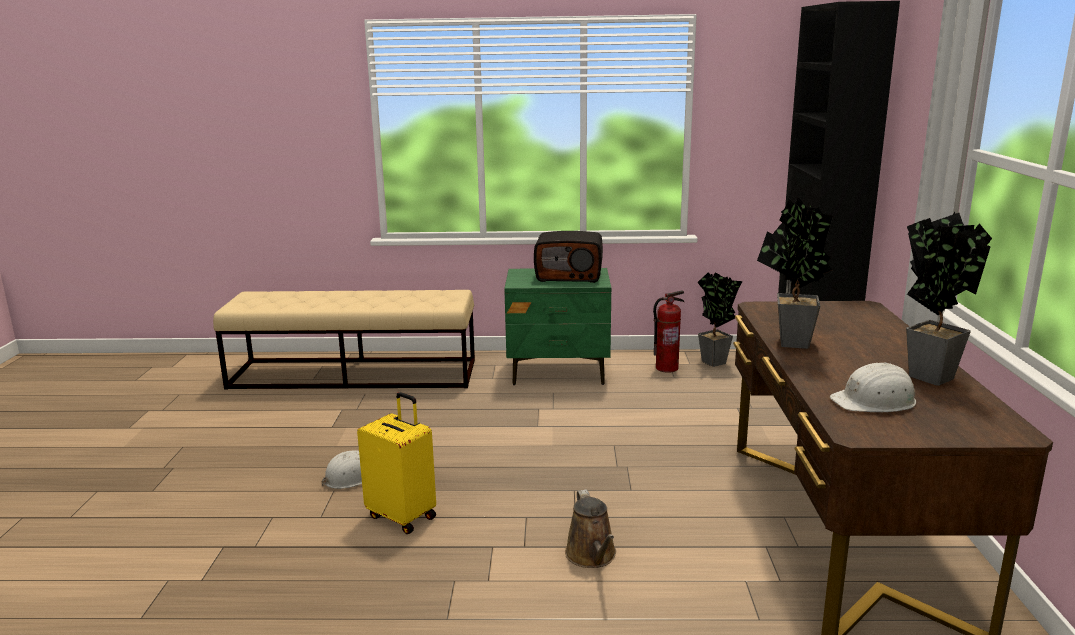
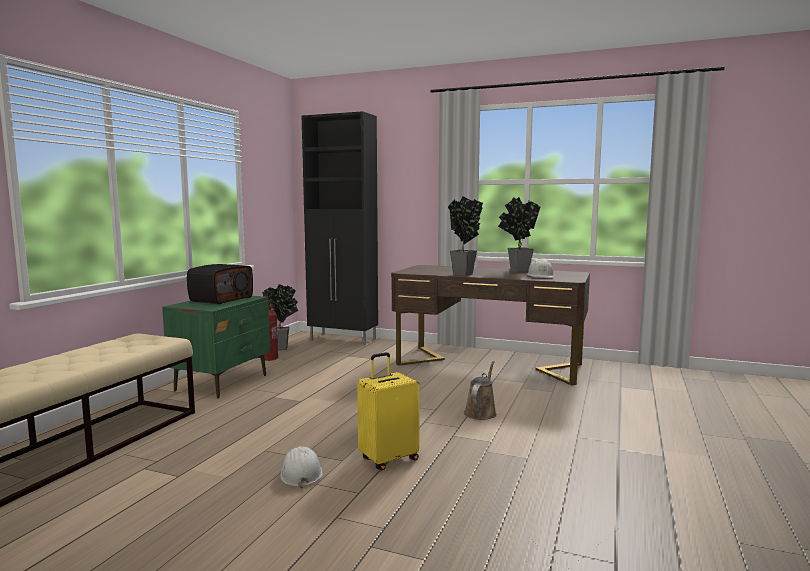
camera: 70 degrees left, 10 degrees down
brown watering can [565,490,616,568] -> brown watering can turned 75 degrees counterclockwise [464,361,497,420]

